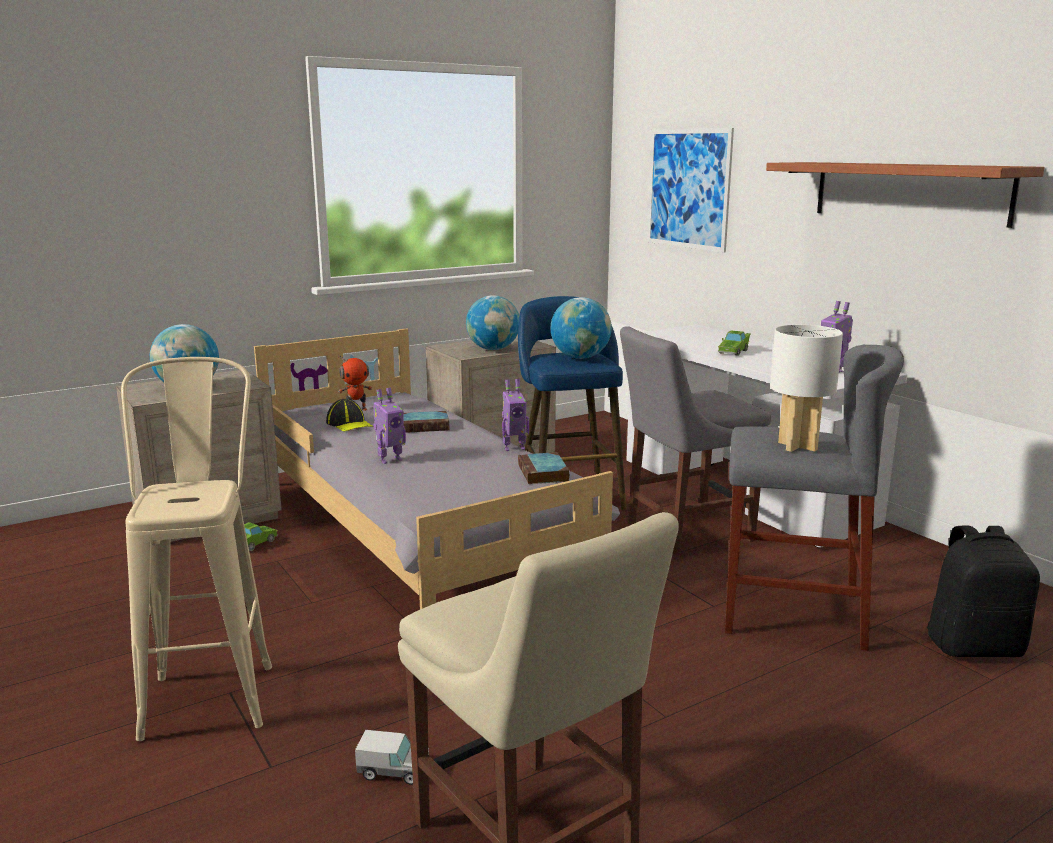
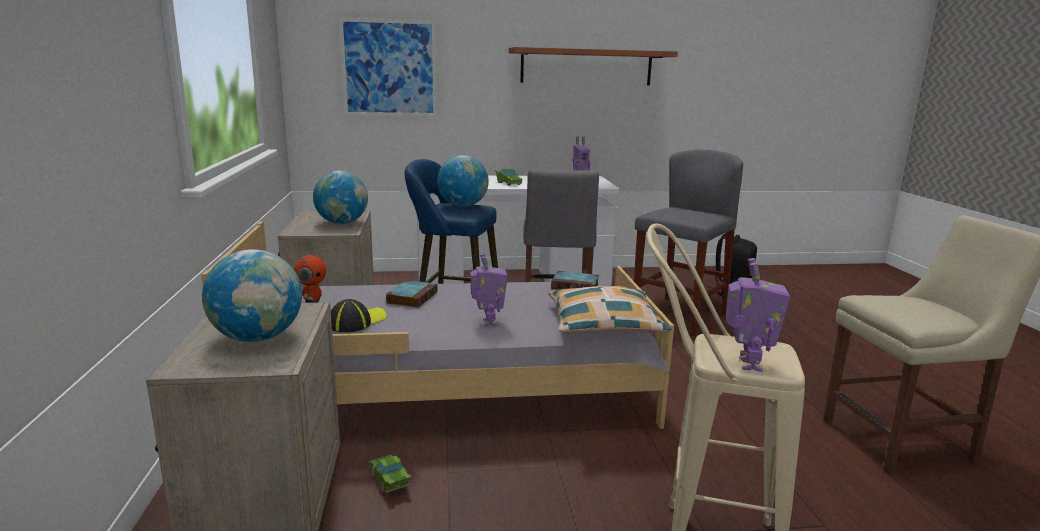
camera: 65 degrees left, 0 degrees up
cap [326,399,373,432] -> cap turned 45 degrees counterclockwise [331,299,386,332]
toy truck [355,730,429,785] -> none
toy robot [502,379,529,451] -> toy robot moved to [726,258,790,372]
white table lamp [770,325,843,452] -> none
none -> pillow [548,286,672,333]

